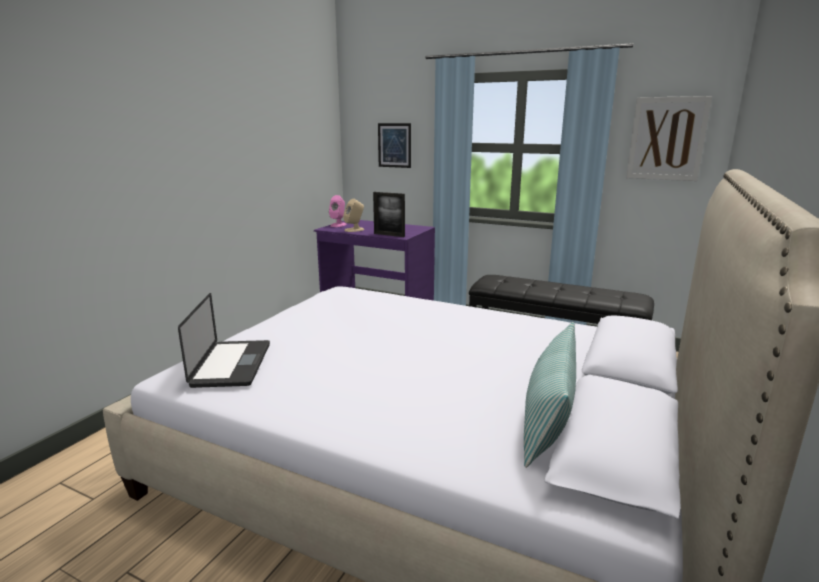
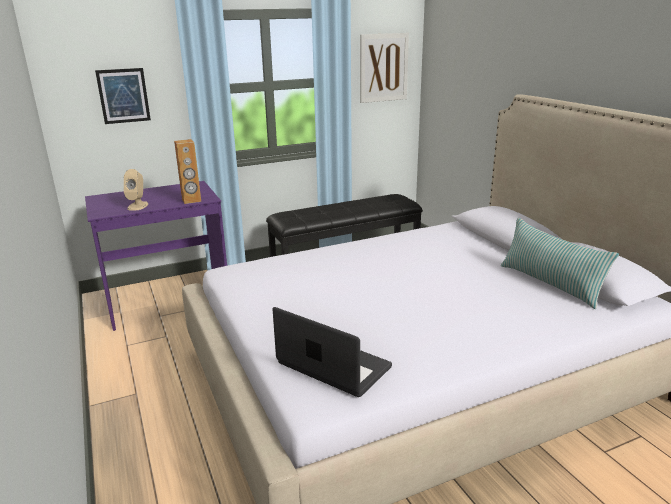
camera: 50 degrees left, 5 degrees up
pink speaker [329,195,347,227] -> none
picture frame [373,192,405,237] -> brown speaker [174,139,201,204]

